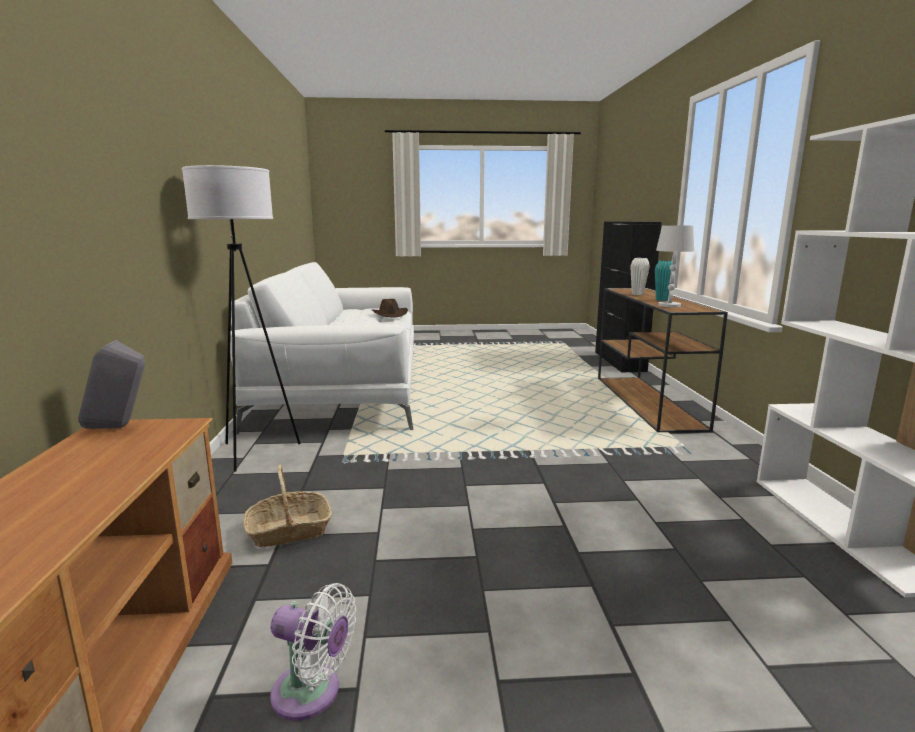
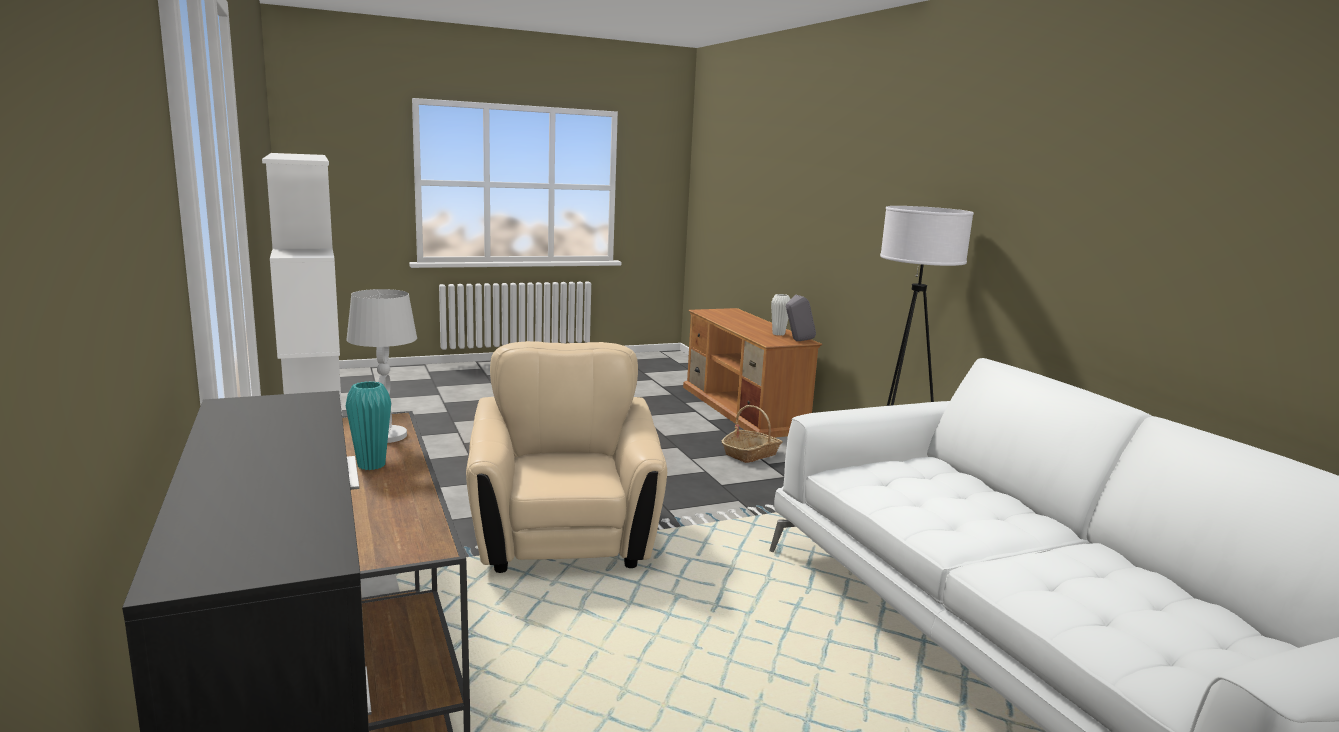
camera: 160 degrees right, 0 degrees up
white fan [270,583,356,721] -> none
brown hat [372,299,408,318] -> none
white vase [630,258,650,295] -> white vase moved to [771,294,791,336]
none -> beige armchair [466,341,667,573]

